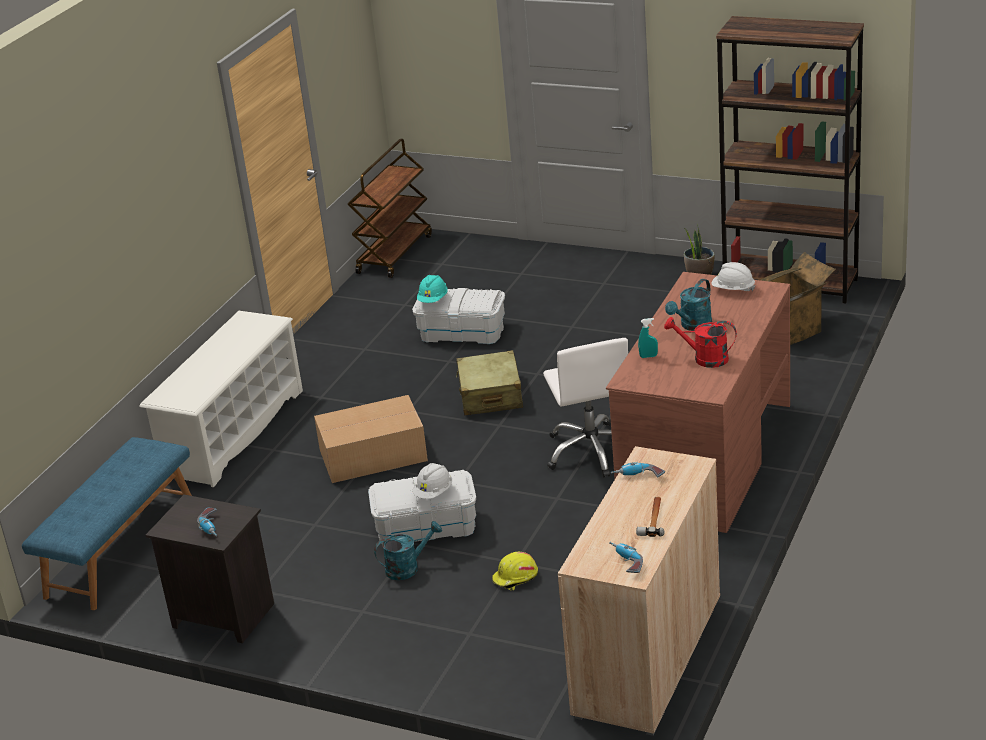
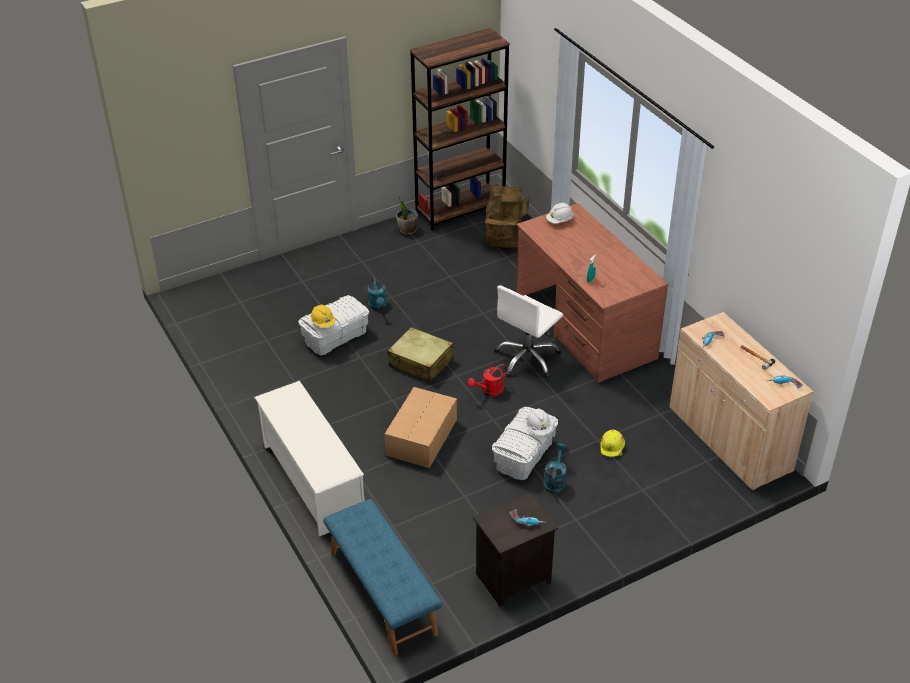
camera: 55 degrees left, 10 degrees up
brown cart [347,139,432,278] -> none
turquoise hard hat [417,275,448,303] -> yellow hard hat [311,304,336,328]
white office chair [543,338,628,477] -> white office chair turned 105 degrees clockwise [494,285,563,378]
red watering can [664,317,737,368] -> red watering can moved to [468,364,507,397]
turquoise watering can [665,279,712,331] -> turquoise watering can moved to [367,277,387,310]

